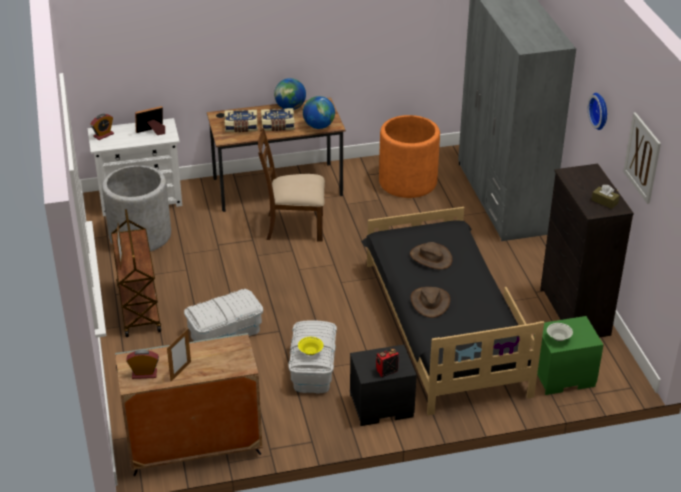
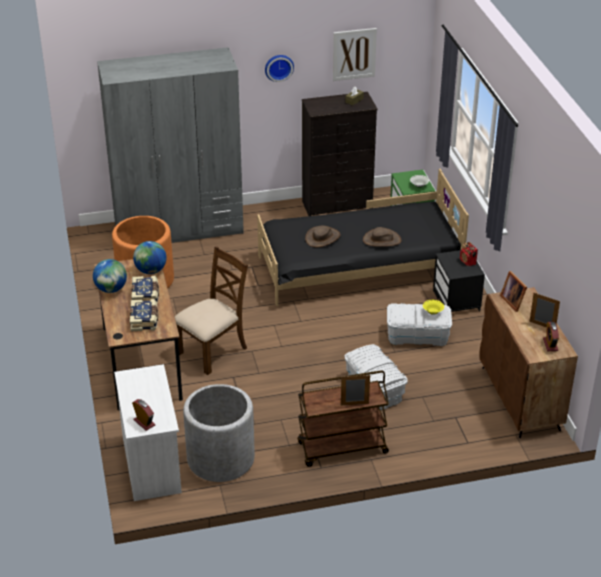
camera: 90 degrees left, 0 degrees up
grey cabinet [115,333,263,476] -> brown cabinet [479,287,578,438]
picture frame [135,106,165,135] -> picture frame moved to [500,271,527,312]
brown chair [258,128,325,241] -> brown chair turned 135 degrees counterclockwise [175,247,248,375]

